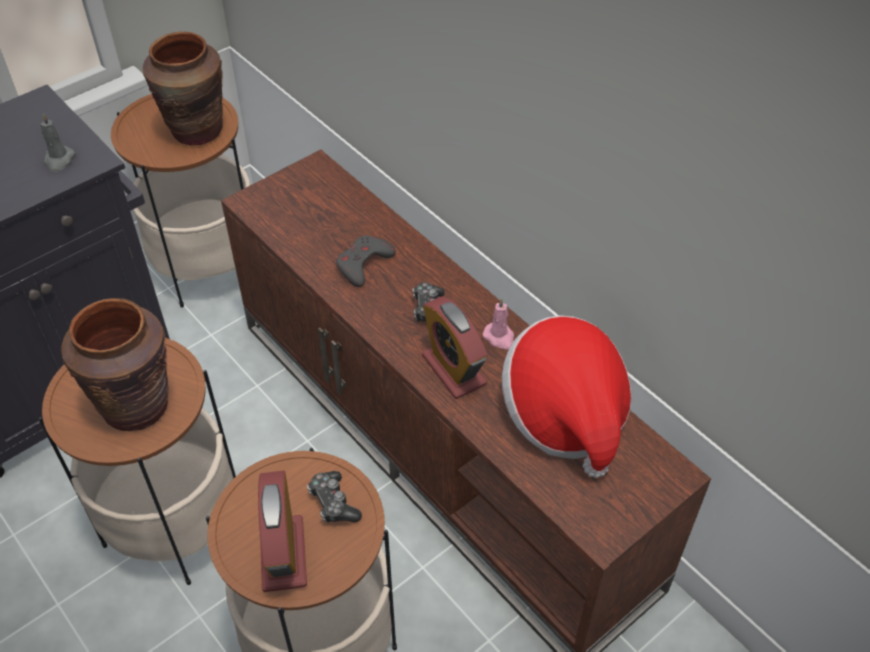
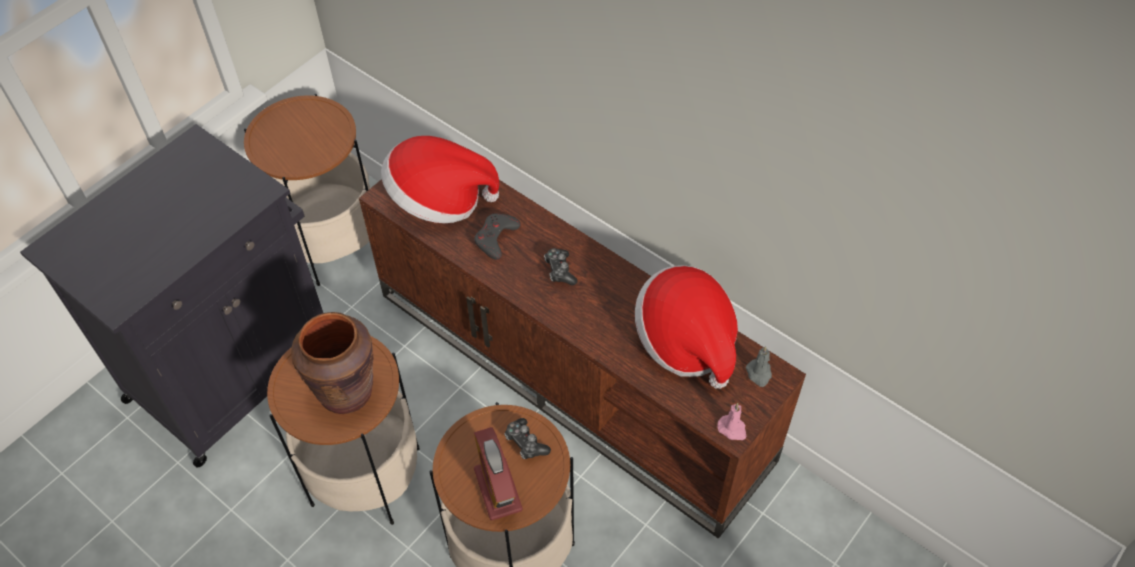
camera: 10 degrees left, 5 degrees up
grey candle [40,113,75,172] -> grey candle moved to [746,346,772,387]
brown vase [143,32,223,146] -> none
alarm clock [422,297,488,399] -> none
pink candle [483,298,514,350] -> pink candle moved to [717,403,746,440]
none -> hat [381,136,499,223]

